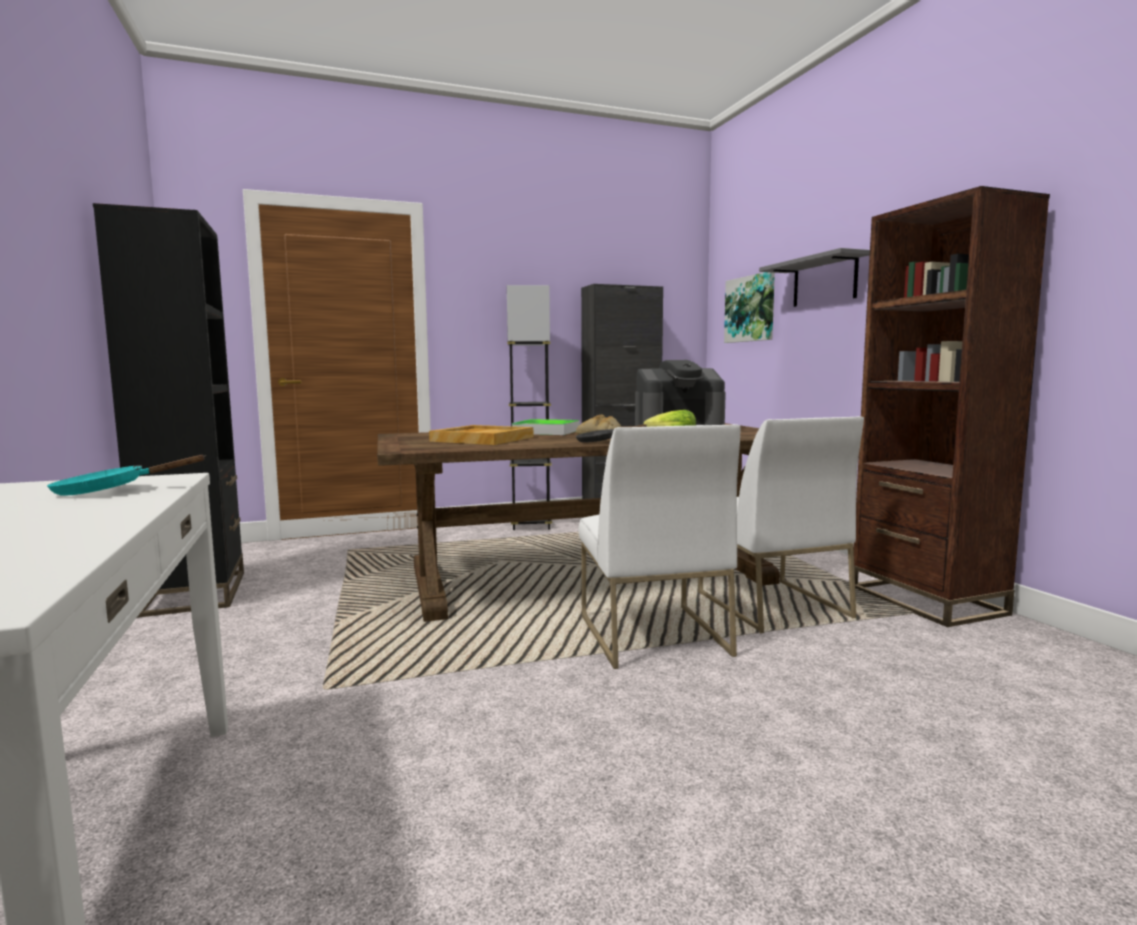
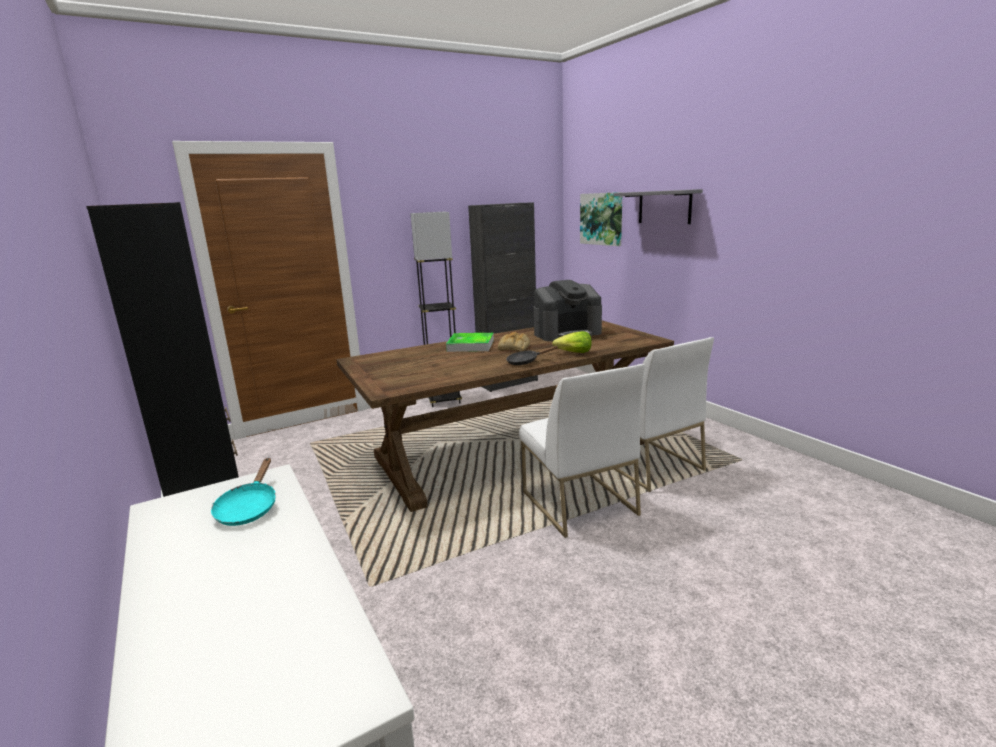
camera: 10 degrees left, 10 degrees up
turquoise frying pan [47,455,206,496] -> turquoise frying pan turned 60 degrees counterclockwise [211,458,276,526]
beige tray [429,425,533,445] -> none
brown bookcase [854,186,1050,627] -> none

